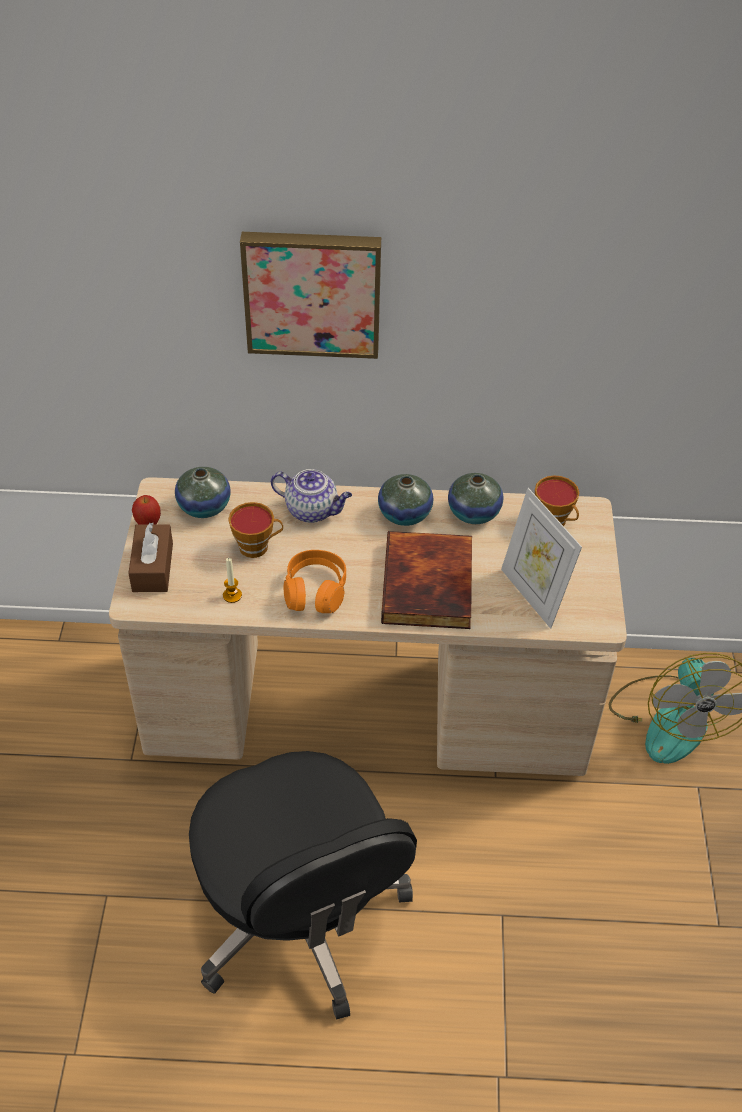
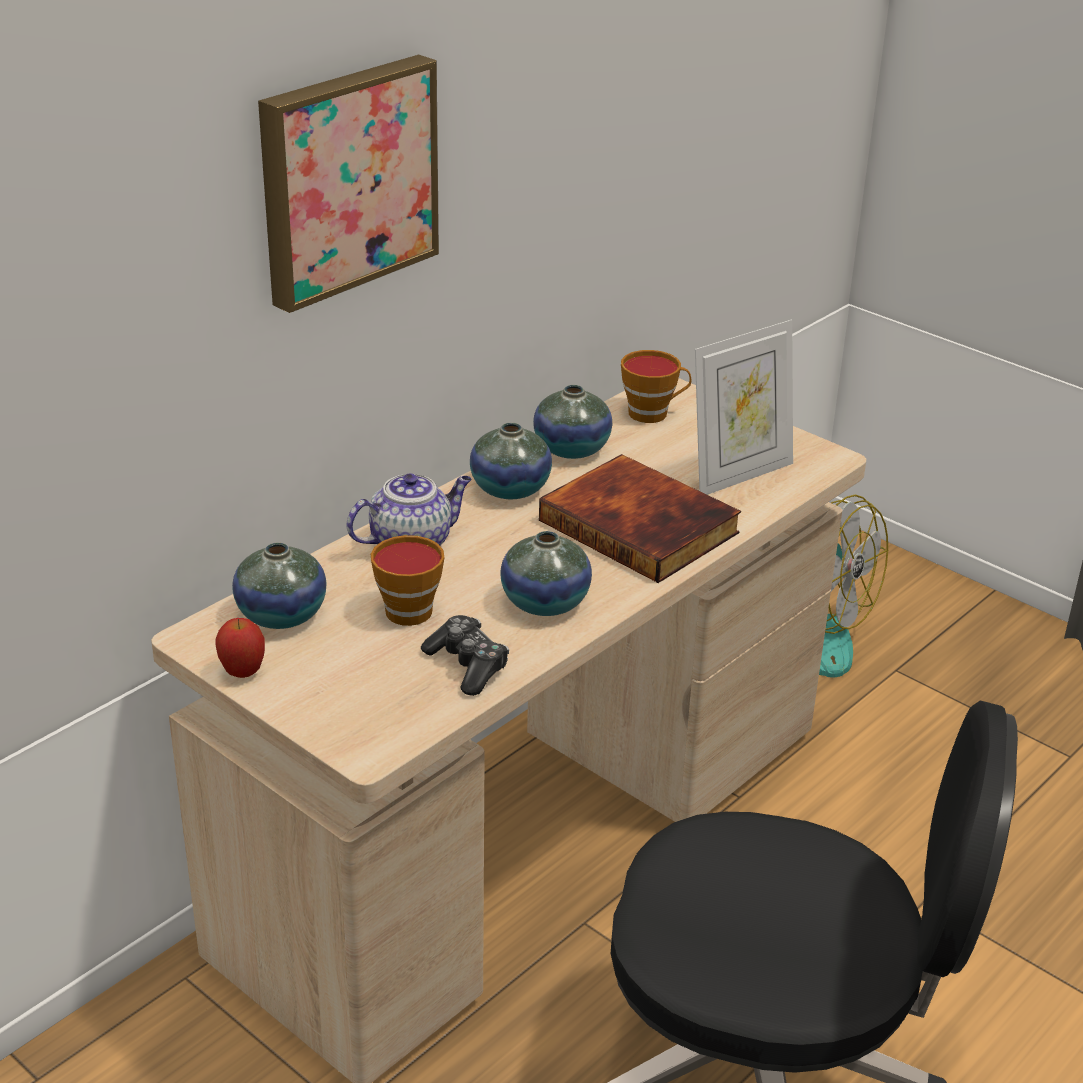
camera: 50 degrees left, 15 degrees down
brown tissue box [128,522,173,592] -> none
candle [223,558,242,603] -> game controller [421,615,509,696]
orange headphones [284,550,346,613] -> vase [500,531,592,616]
picture frame [501,488,582,629] -> picture frame turned 45 degrees counterclockwise [695,320,793,495]

